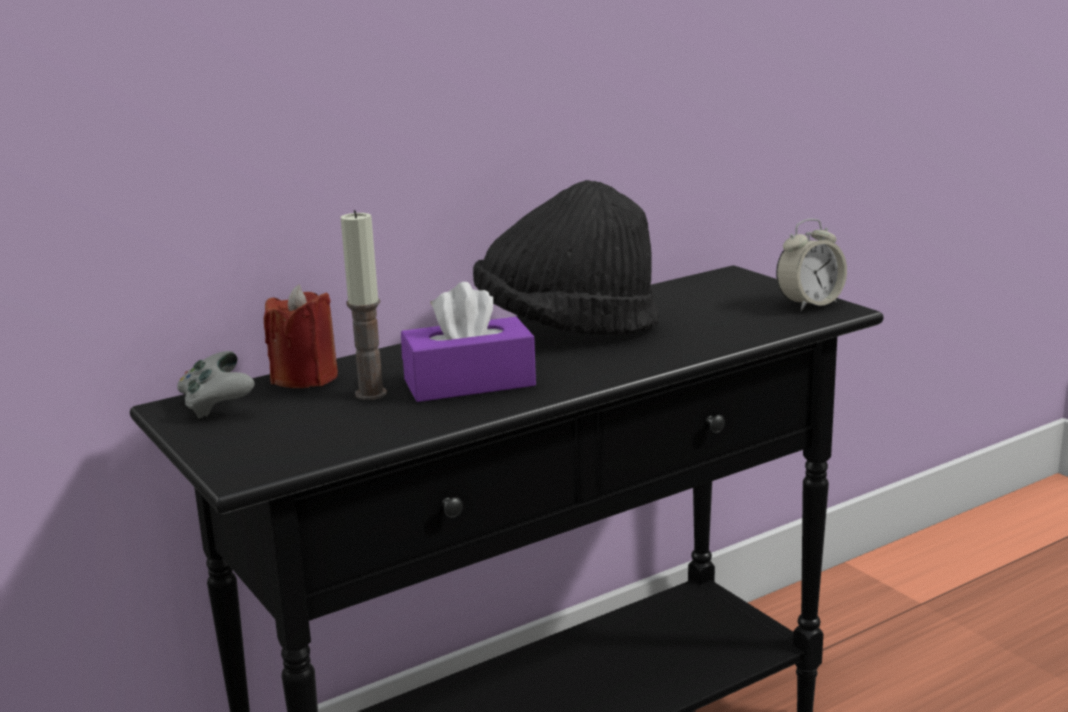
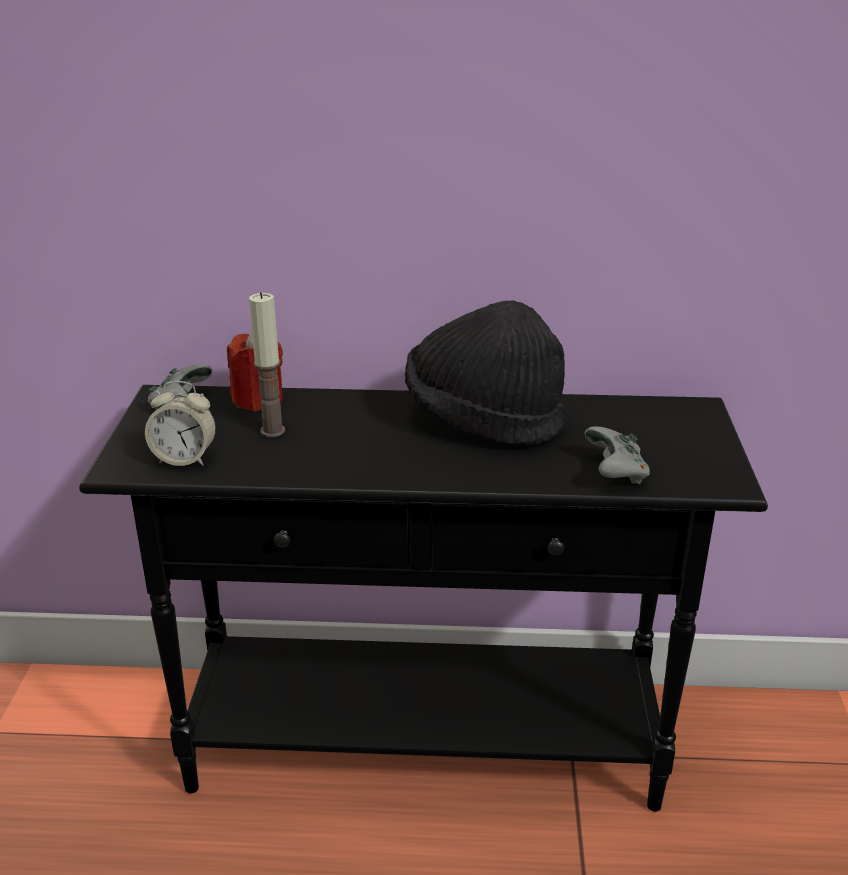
camera: 35 degrees right, 10 degrees up
purple tissue box [401,282,536,402] -> none
alarm clock [776,219,847,311] -> alarm clock moved to [145,381,216,466]
none -> grey game controller [585,426,650,484]

